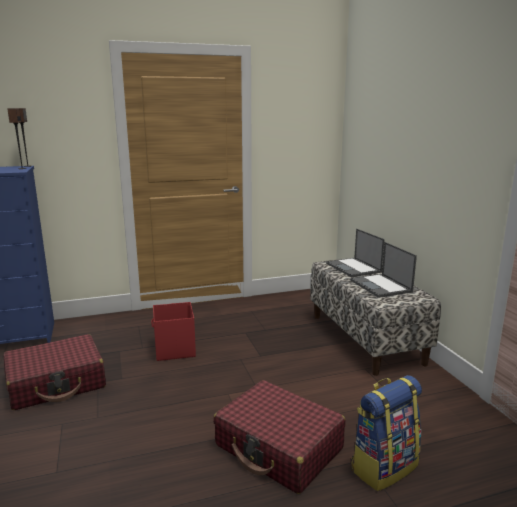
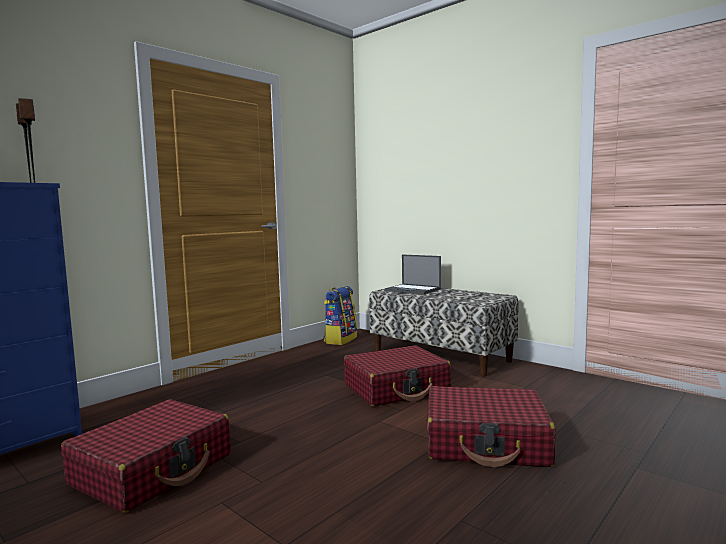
camera: 30 degrees left, 10 degrees down
red storage box [151,302,196,361] -> none
laptop [350,242,417,298] -> none
backpack [351,375,422,491] -> backpack moved to [323,286,357,345]
none -> red suitcase [344,345,451,406]

